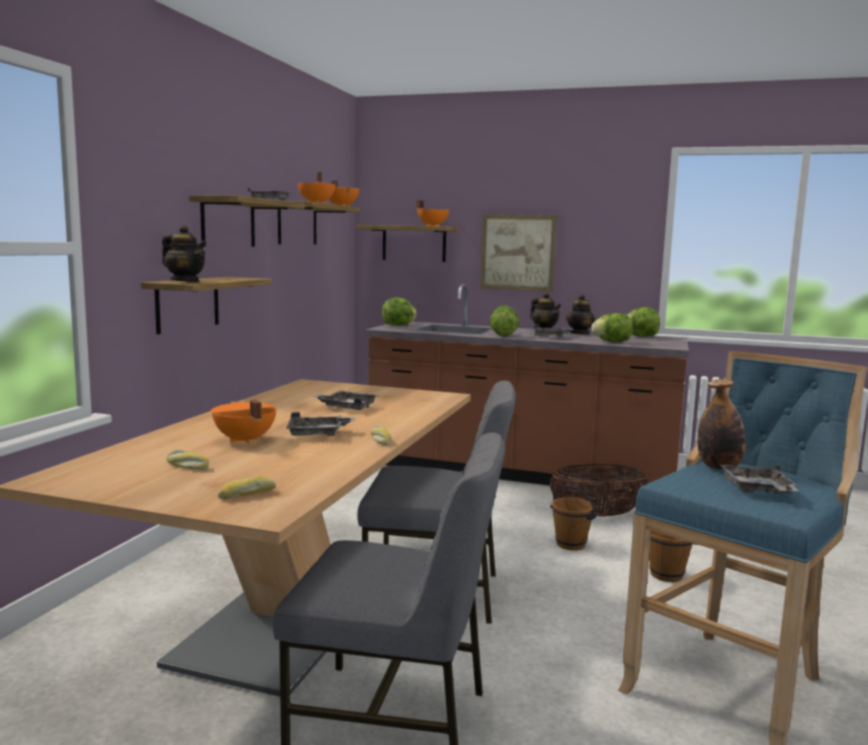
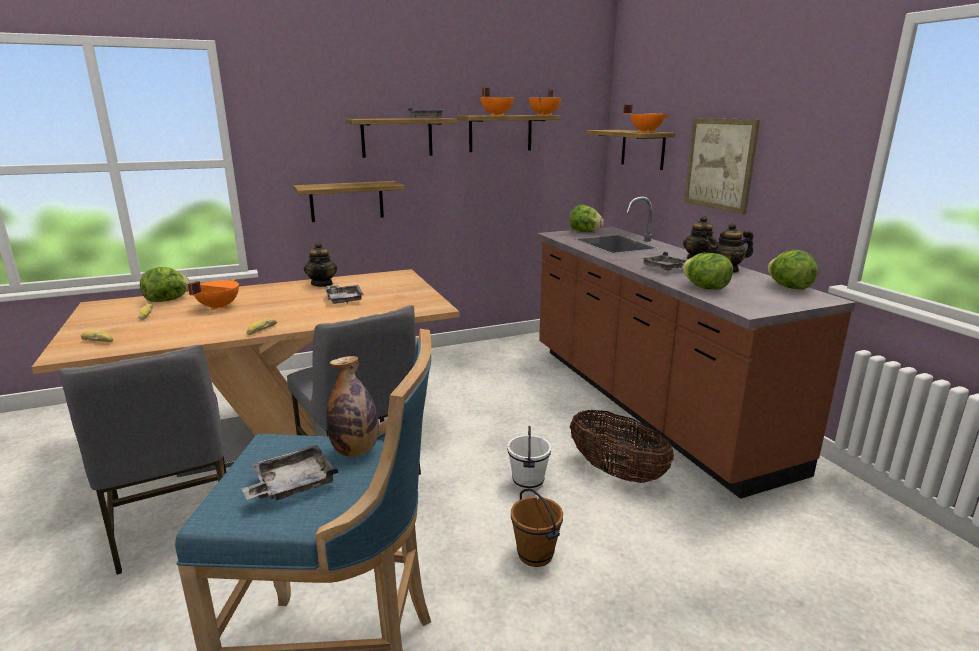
camera: 50 degrees right, 10 degrees up
teapot [162,225,207,282] -> teapot moved to [304,242,337,287]
grey tray [286,412,355,436] -> none
lettuce [490,305,519,336] -> lettuce moved to [140,267,190,302]
brown bucket [550,485,596,550] -> white bucket [507,425,551,492]

